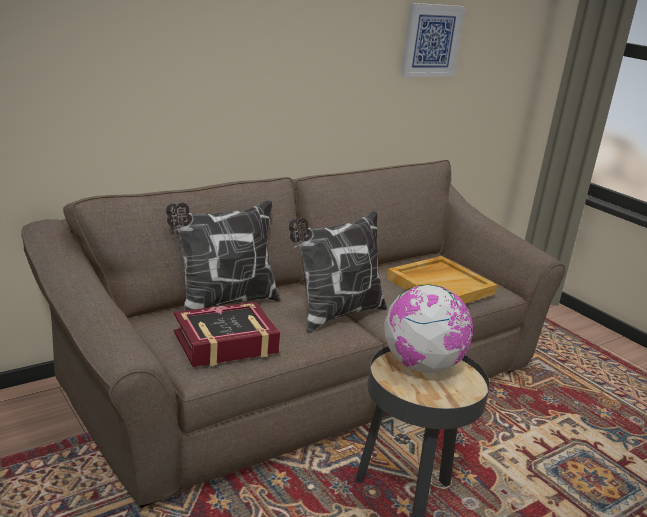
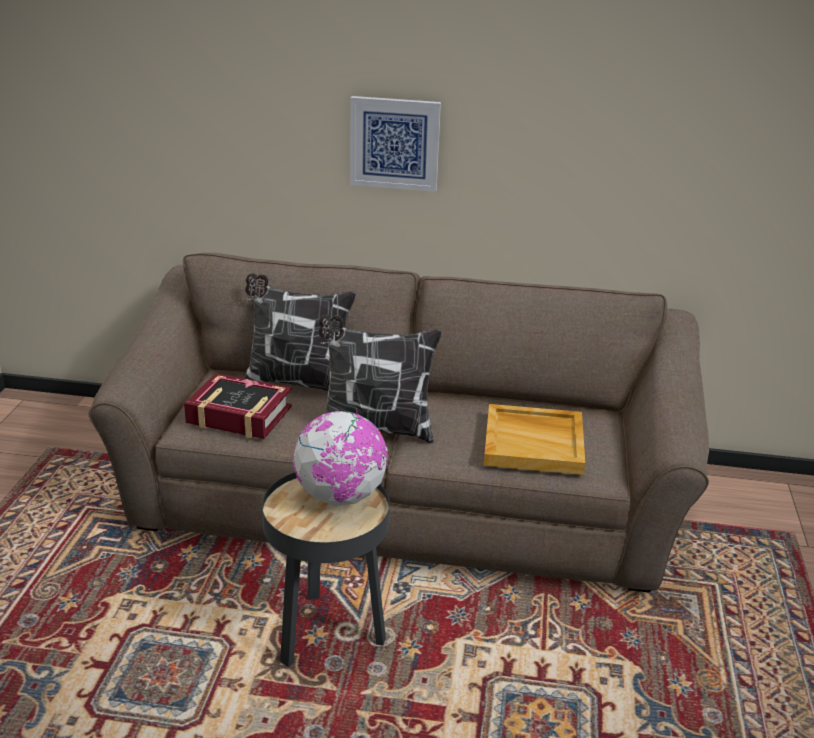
camera: 45 degrees right, 5 degrees up
picture [401,3,465,77] -> picture moved to [350,96,441,192]

